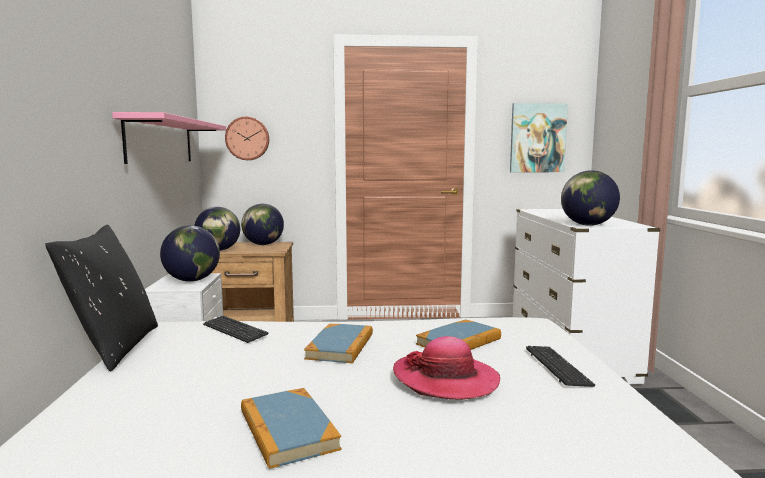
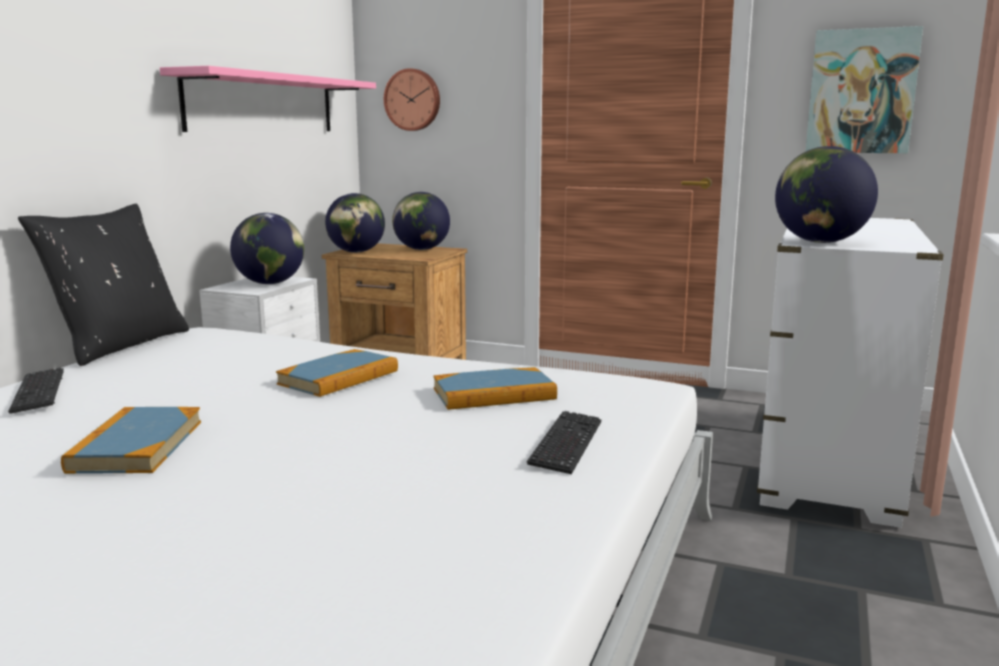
camera: 25 degrees right, 5 degrees up
keyboard [203,316,269,343] -> keyboard moved to [8,368,64,414]
hat [393,336,500,400] -> none

